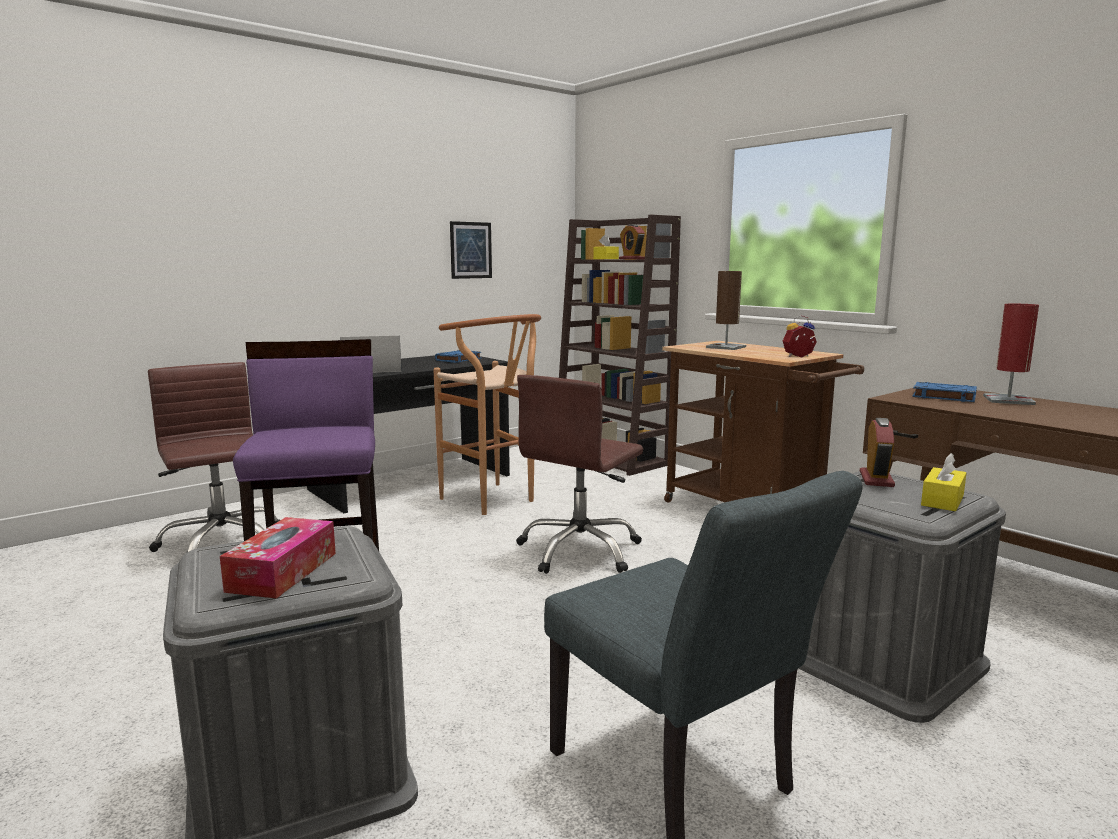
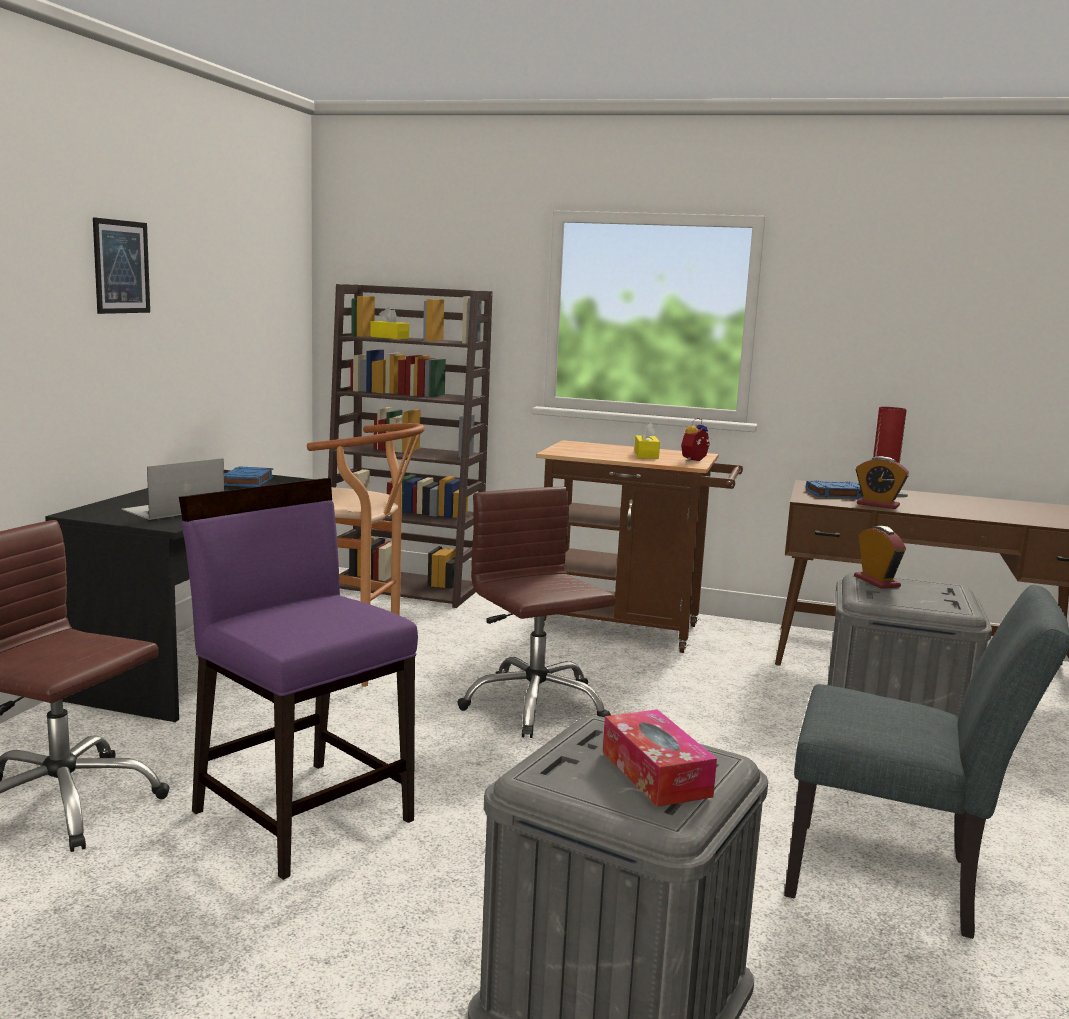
camera: 35 degrees left, 0 degrees up
picture [450,221,492,279] -> picture moved to [93,217,150,314]
brown office chair [516,375,643,574] -> brown office chair turned 150 degrees clockwise [457,487,616,738]
alarm clock [619,224,645,259] -> alarm clock moved to [856,456,909,509]
brown table lamp [706,271,746,350] -> none
yellow tissue box [921,453,966,511] -> yellow tissue box moved to [634,422,660,459]

